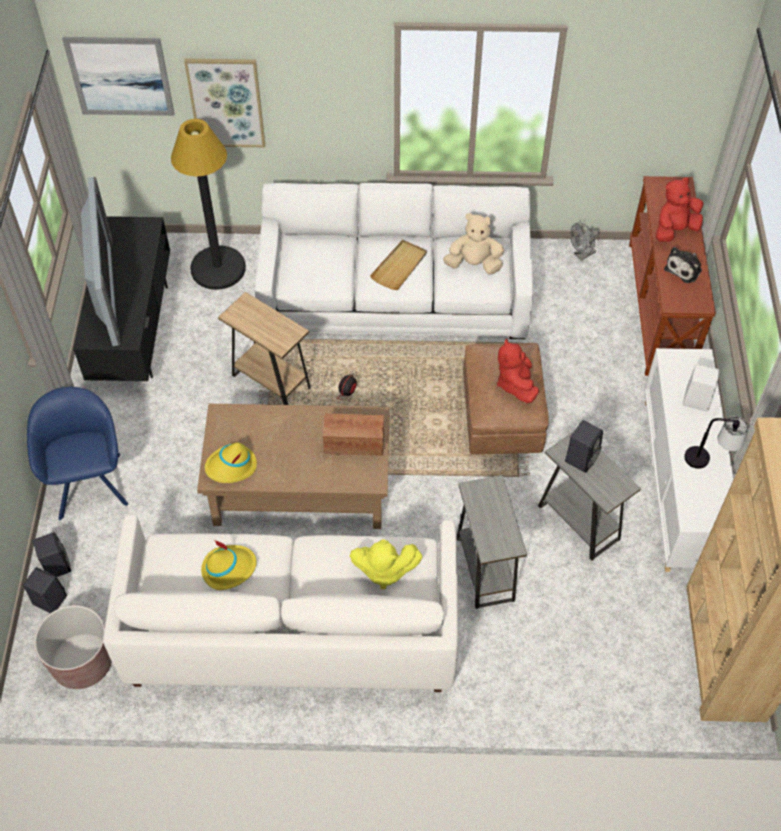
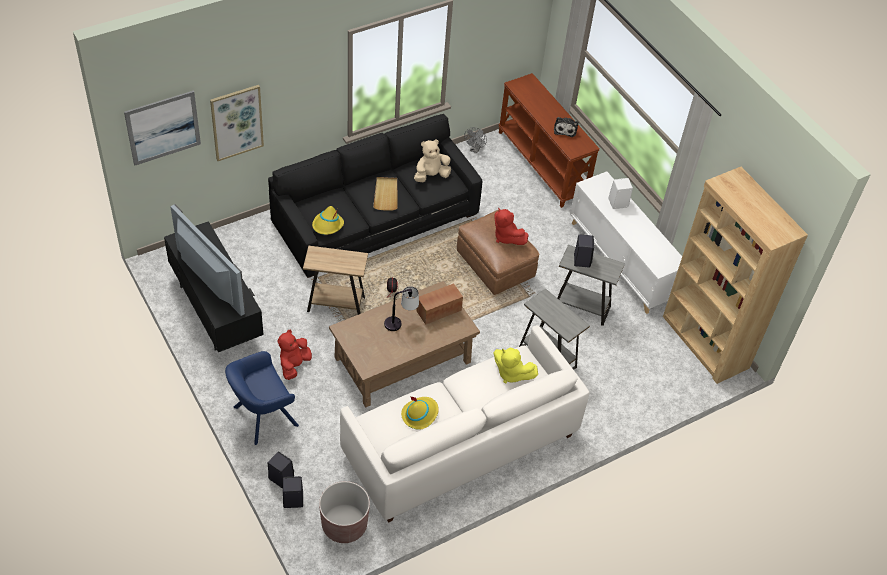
camera: 35 degrees left, 5 degrees down
blue armchair [27,387,128,520] -> blue armchair turned 75 degrees counterclockwise [225,351,299,445]
black floor lamp [171,119,246,290] -> none
yellow hat [205,442,257,483] -> yellow hat moved to [312,206,344,235]
white sofa [255,183,533,339] -> black sofa [268,114,482,278]
yellow plush toy [350,539,422,589] -> yellow plush toy turned 60 degrees clockwise [494,348,538,383]
red plush toy [656,177,704,242] -> red plush toy moved to [278,330,312,380]
table lamp [684,416,748,469] -> table lamp moved to [384,286,419,331]

